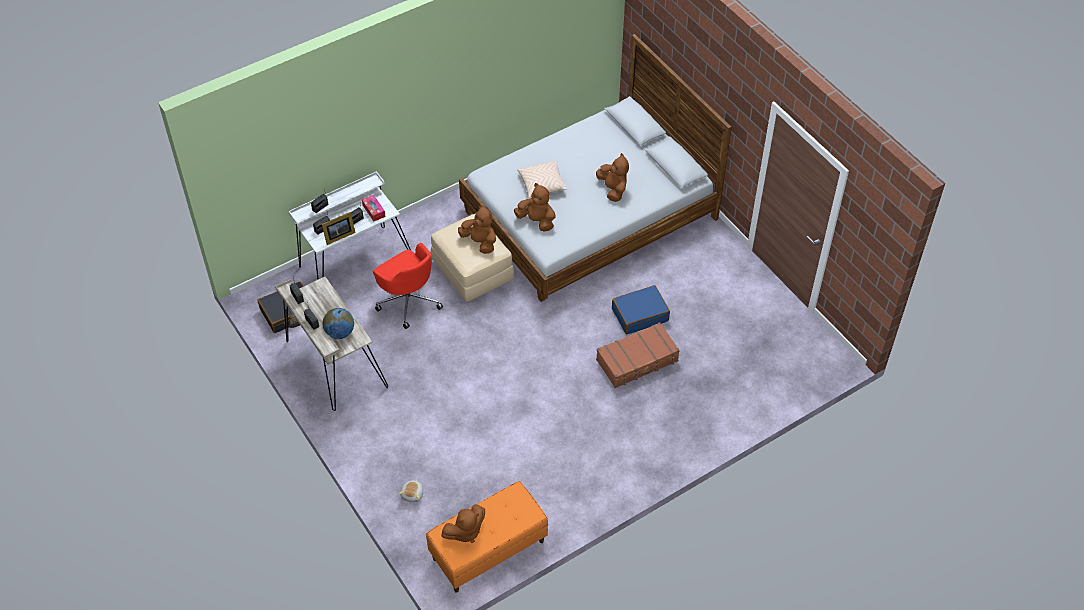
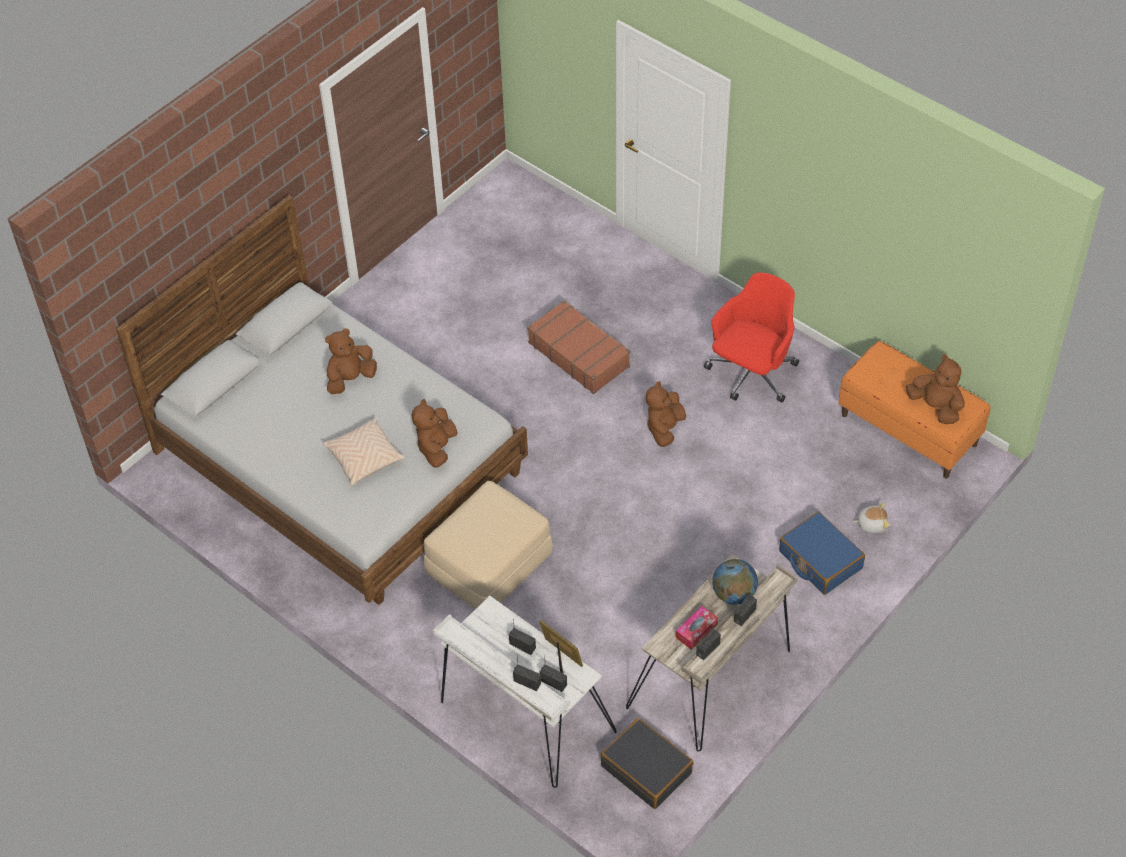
camera: 105 degrees left, 0 degrees up
tissue box [362,195,386,222] -> tissue box moved to [676,606,718,650]
red office chair [373,243,443,329] -> red office chair moved to [704,272,799,402]
brown plush toy [458,205,496,254] -> brown plush toy moved to [646,381,686,447]
blue suitcase [612,285,670,334] -> blue suitcase moved to [779,512,865,595]

